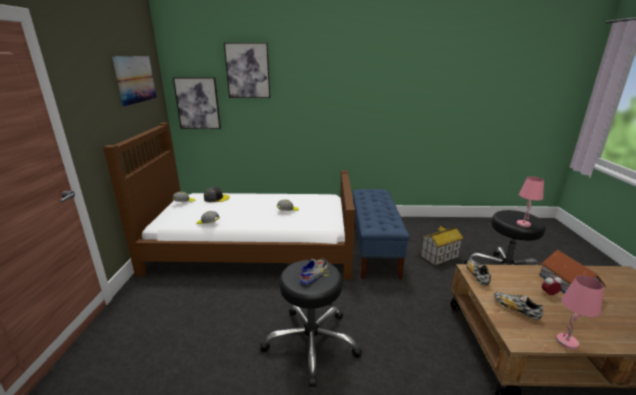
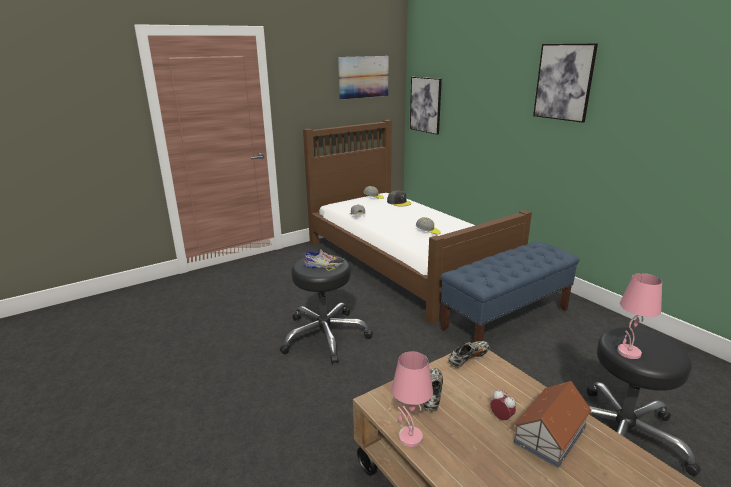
camera: 55 degrees right, 0 degrees up
picture [224,43,271,98] -> picture moved to [533,43,598,123]
toy house [420,225,464,266] -> none

